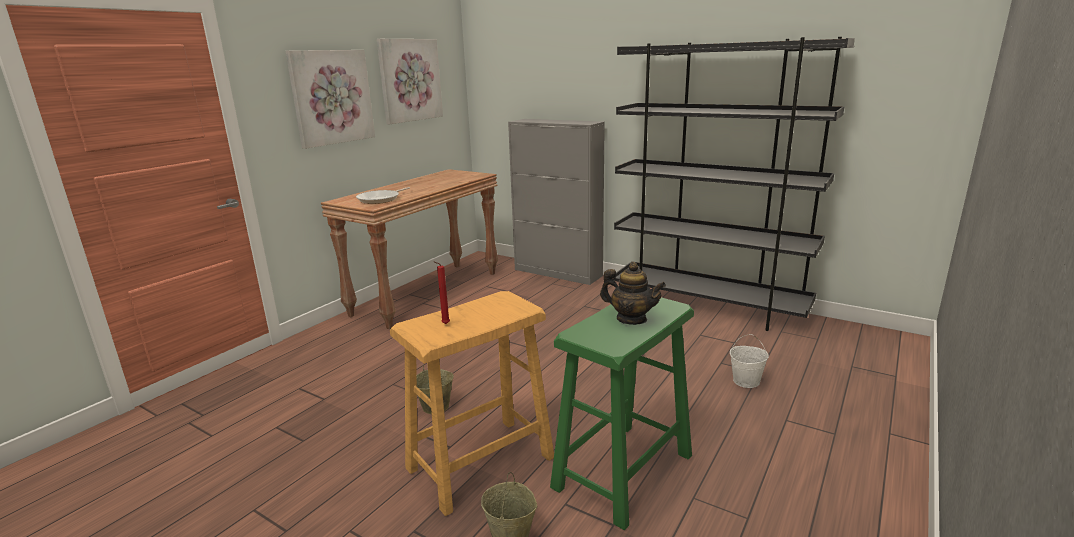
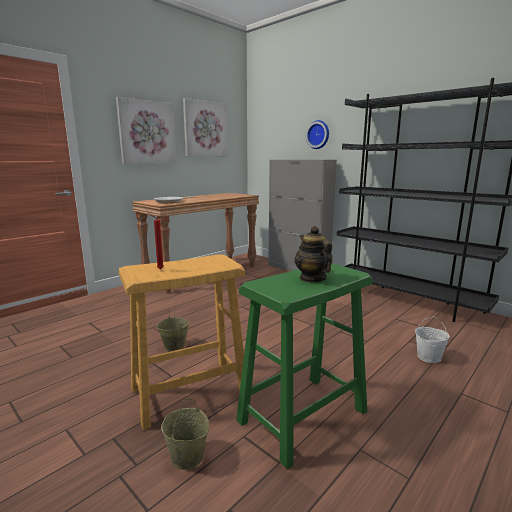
camera: 10 degrees right, 5 degrees down
teapot [600,262,666,325] -> teapot turned 150 degrees counterclockwise [294,226,333,283]
none -> wall clock [306,120,329,149]

